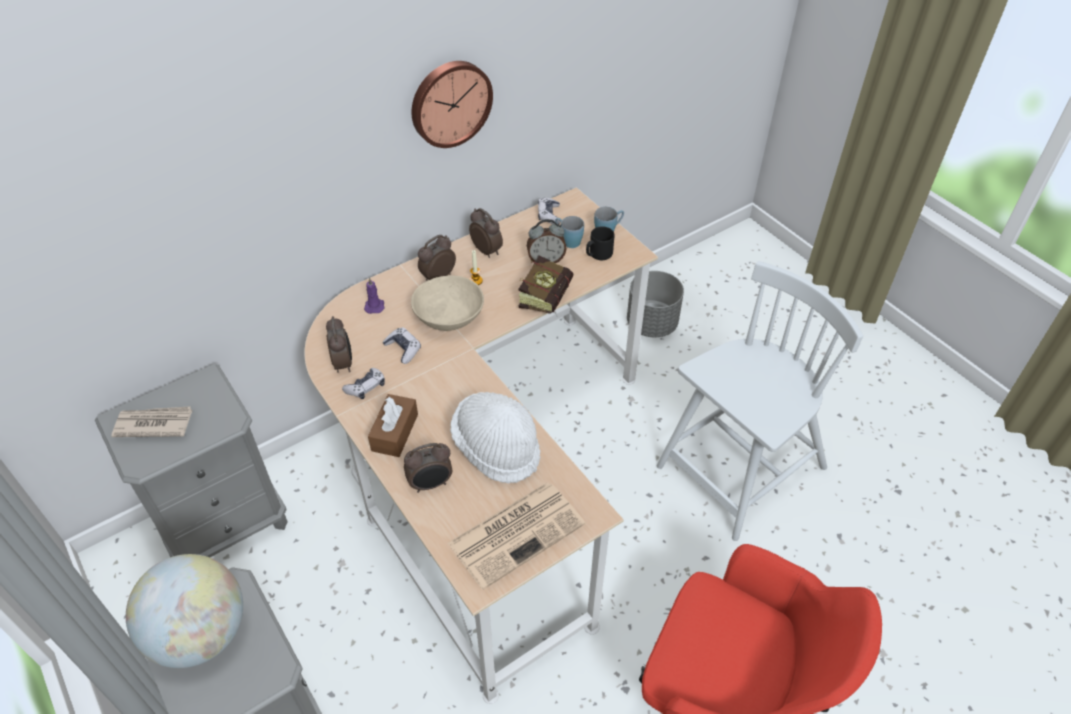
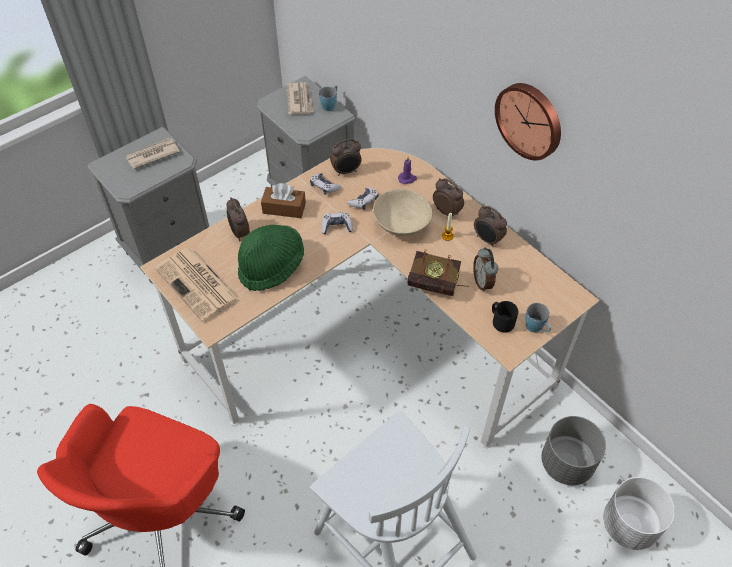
camera: 85 degrees right, 5 degrees up
globe [126,554,243,668] -> newspaper [125,138,180,169]
white hat [450,392,541,483] -> green hat [238,225,304,291]
alarm clock [469,208,503,258] -> alarm clock turned 90 degrees clockwise [474,206,507,247]
game controller [538,197,560,225] -> game controller moved to [322,212,353,234]
blue mug [555,216,584,248] -> blue mug moved to [319,86,337,111]
none -> white planter [603,477,675,550]

